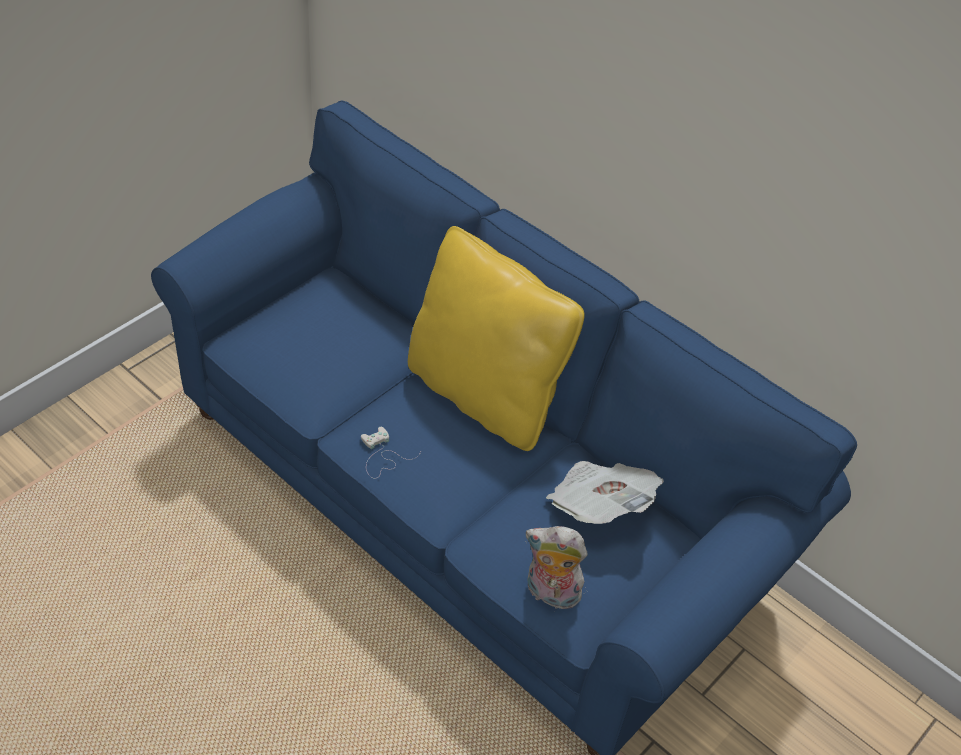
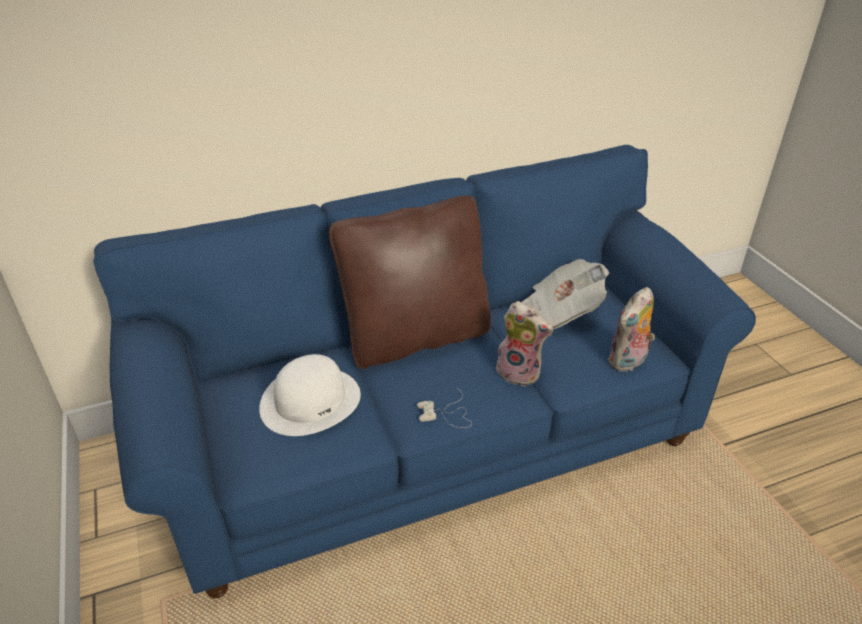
camera: 60 degrees left, 10 degrees down
yellow pillow [408,226,585,451] -> brown pillow [329,196,491,369]
none -> white hat [259,354,361,436]
none -> plush toy [496,301,553,387]

